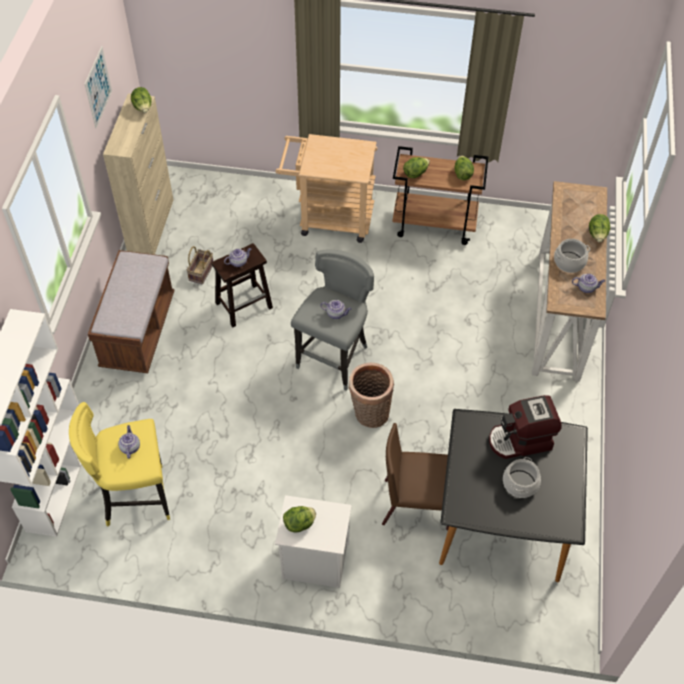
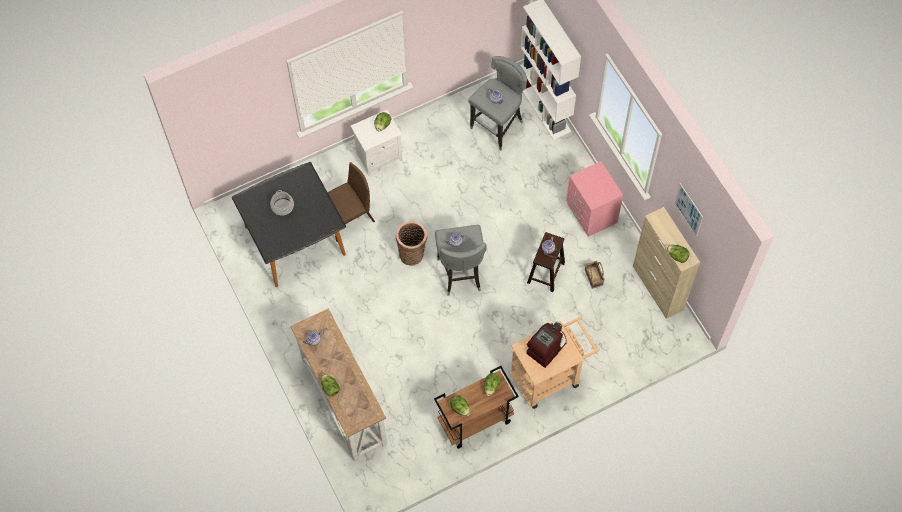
camera: 145 degrees right, 10 degrees up
yellow stool [69,402,170,527] -> grey stool [468,56,527,150]
brown bench [88,250,174,373] -> pink nightstand [566,161,623,237]
coffee machine [489,395,562,459] -> coffee machine moved to [527,322,567,368]
cooking pot [554,239,590,273] -> none

